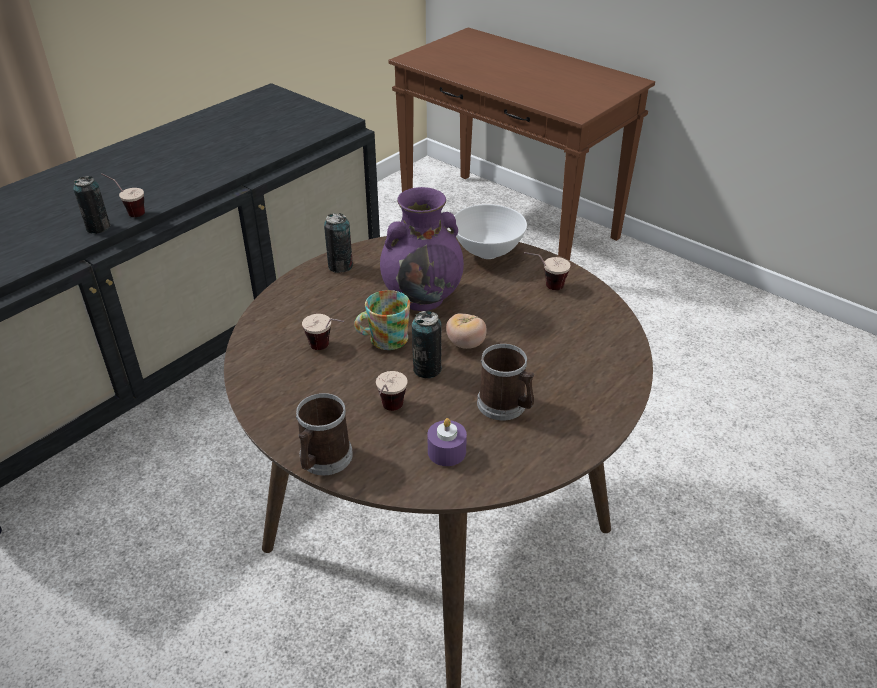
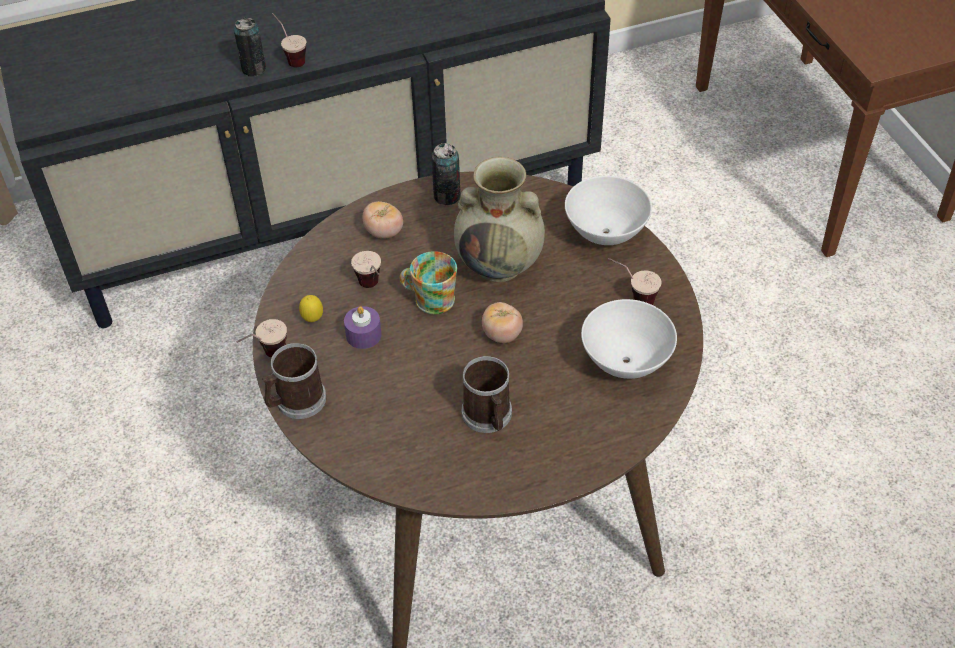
camera: 30 degrees right, 10 degrees up
cup [376,371,407,411] -> cup moved to [236,319,287,358]
purple vase [380,187,464,311] -> beige vase [454,157,545,282]
can [412,311,442,378] -> none
purple candle [428,418,467,466] -> purple candle moved to [344,306,382,349]
none -> lemon [299,295,323,322]
none -> tomato [363,201,403,239]
none -> white bowl [581,299,677,379]

